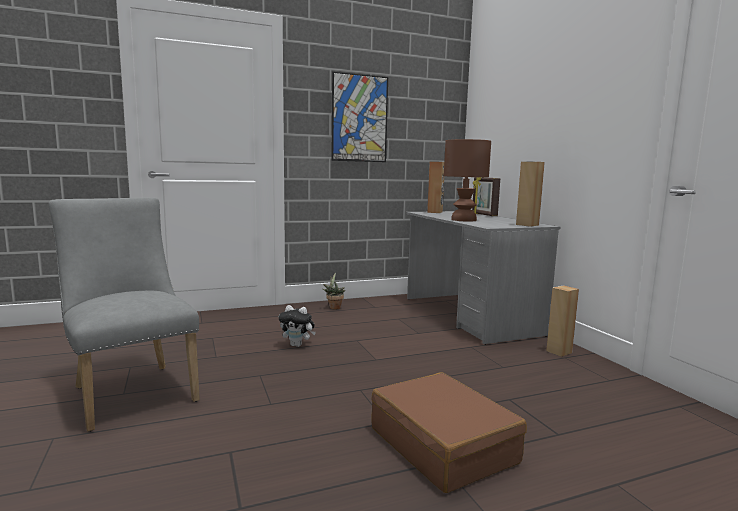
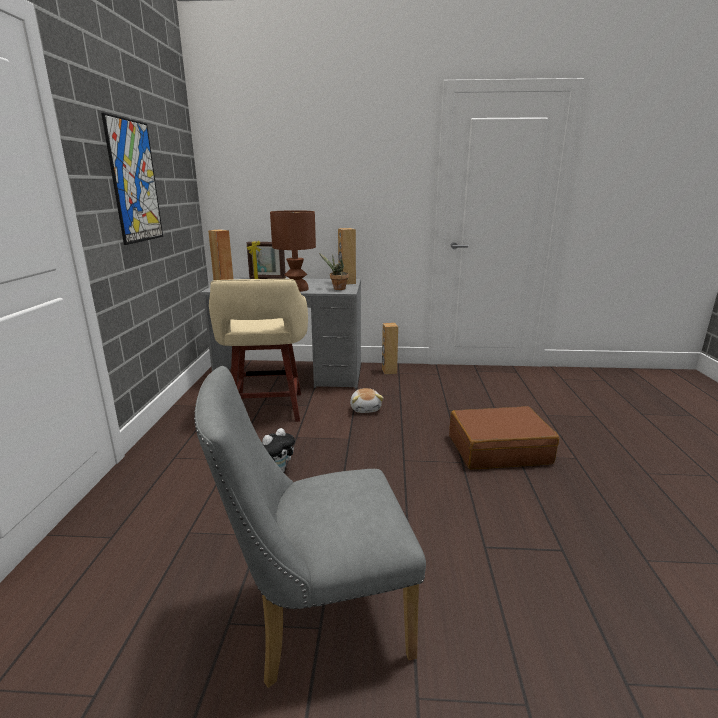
camera: 65 degrees left, 10 degrees up
potted plant [323,273,345,310] -> potted plant moved to [319,253,349,290]
none -> beige stool [209,279,308,422]
none -> plush toy [350,388,384,413]

